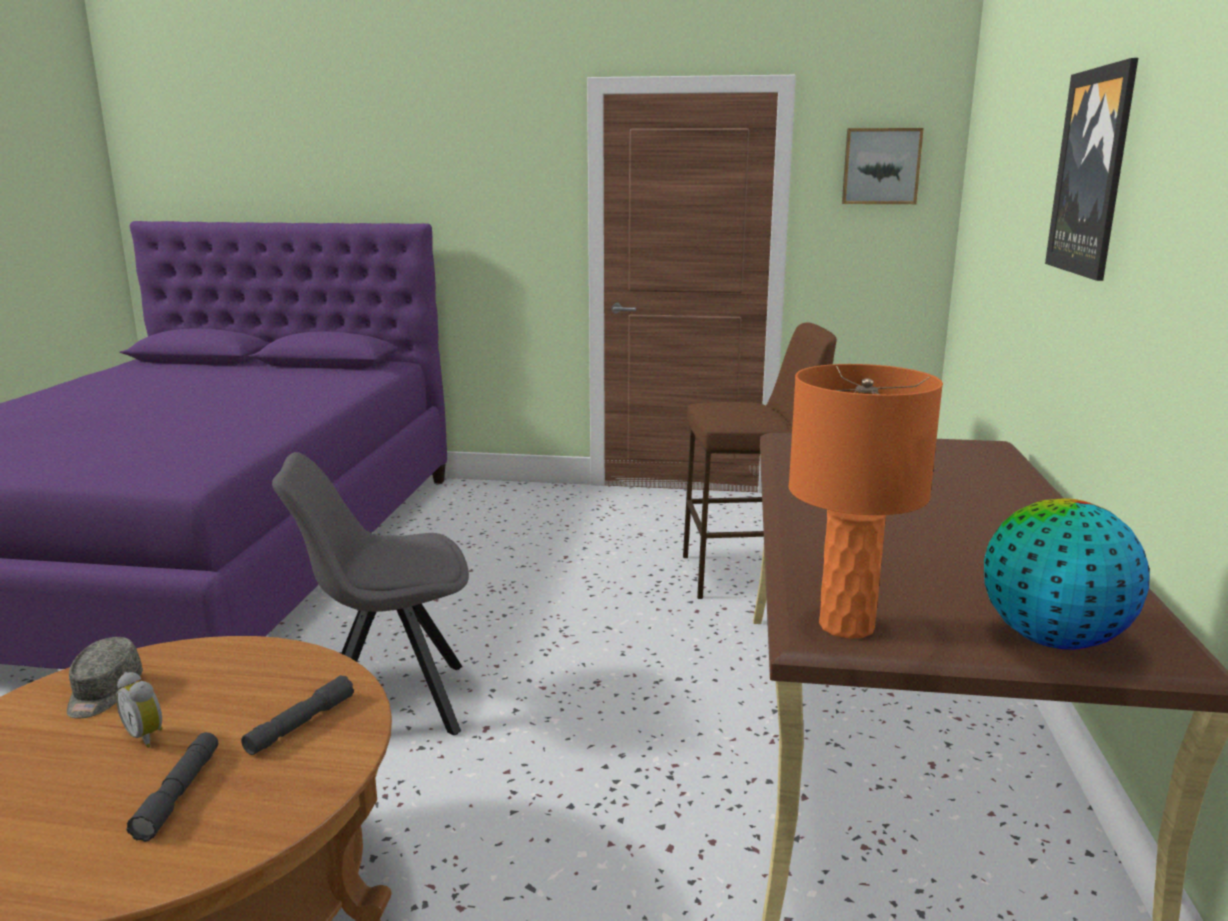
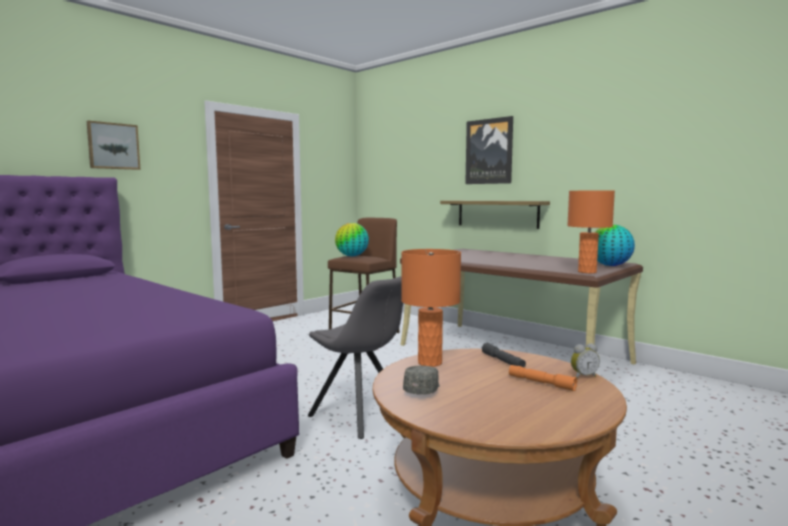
camera: 55 degrees left, 10 degrees down
grey cap [67,637,143,718] -> grey cap turned 105 degrees counterclockwise [403,366,440,395]
alarm clock [116,672,163,748] -> alarm clock moved to [571,343,600,378]
grey flashlight [126,732,218,842] -> orange flashlight [509,365,577,391]
grey chair [272,452,469,735] -> grey chair turned 75 degrees counterclockwise [308,276,403,439]
picture [842,128,924,204] -> picture moved to [87,120,141,170]
none -> globe [335,223,369,256]
none -> orange table lamp [401,249,461,367]
none -> shelf [440,201,550,229]

